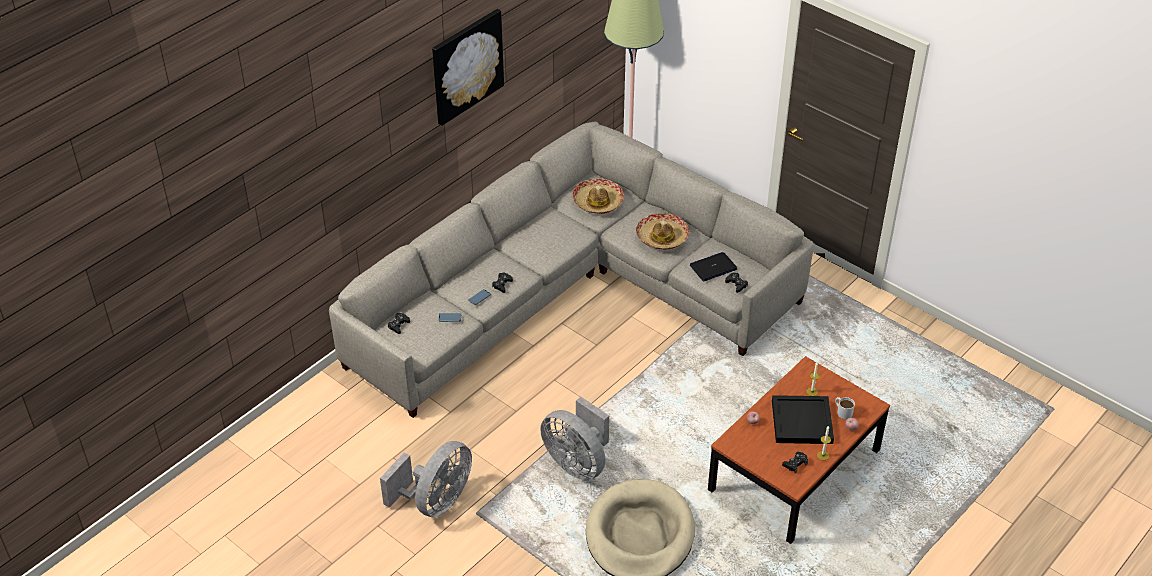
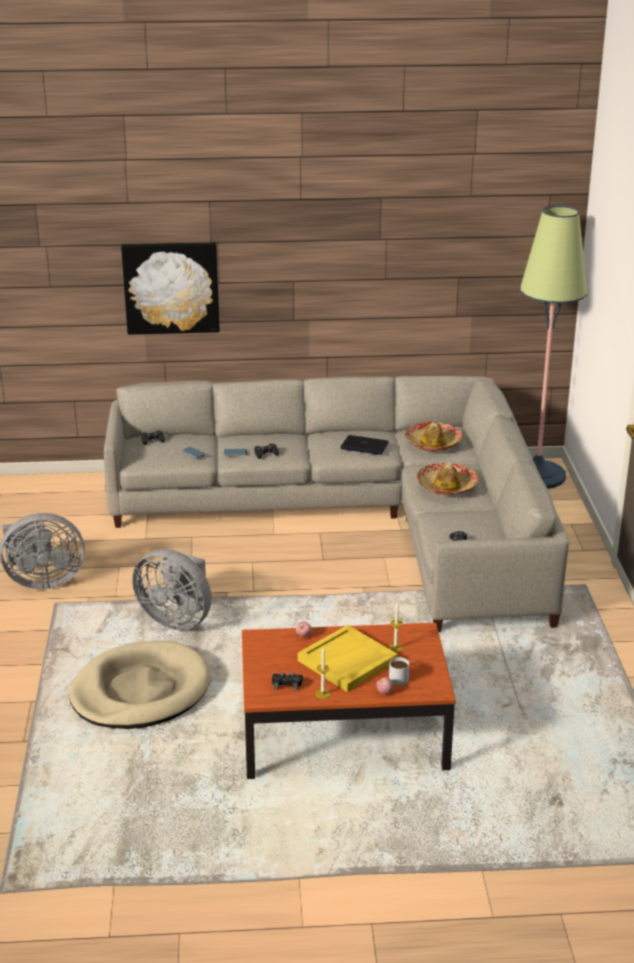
camera: 45 degrees right, 15 degrees down
picture [432,9,504,126] -> picture moved to [121,243,220,335]
grey fan [540,397,609,481] -> grey fan turned 60 degrees counterclockwise [132,549,212,630]
laptop [690,252,737,281] -> laptop moved to [341,435,389,455]
black tray [772,395,834,444] -> yellow tray [298,625,398,692]

